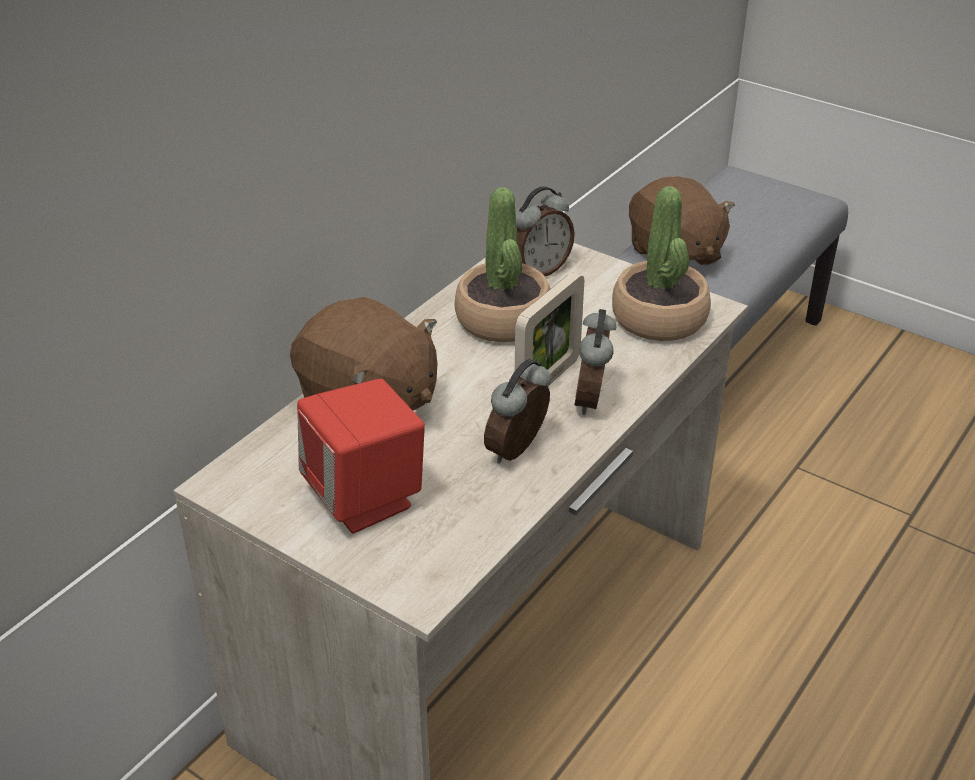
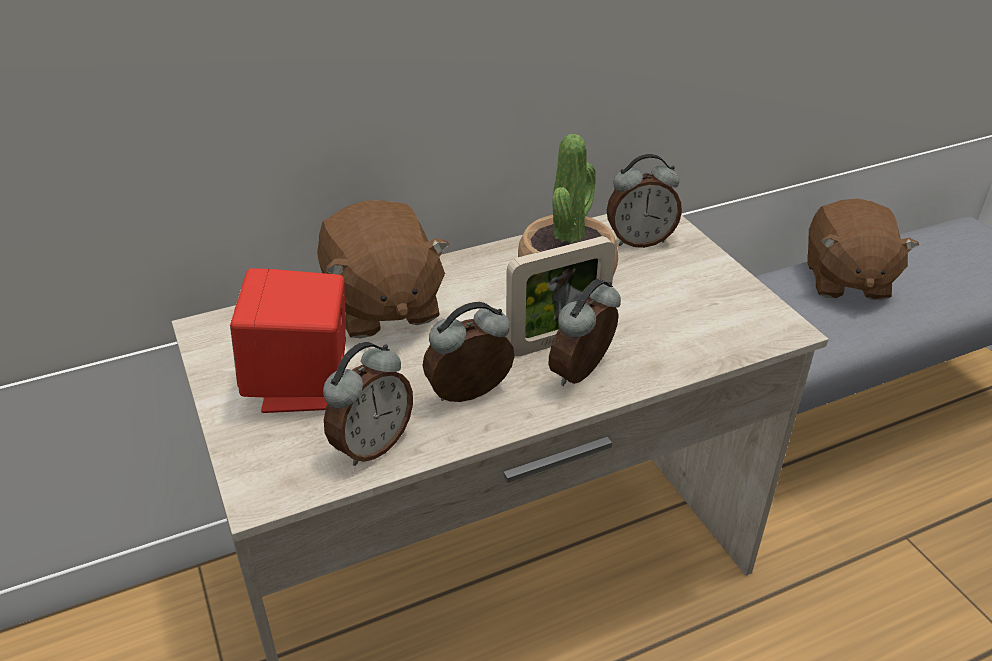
camera: 30 degrees right, 0 degrees up
potted plant [612,186,711,341] -> none
none -> alarm clock [323,342,413,466]

